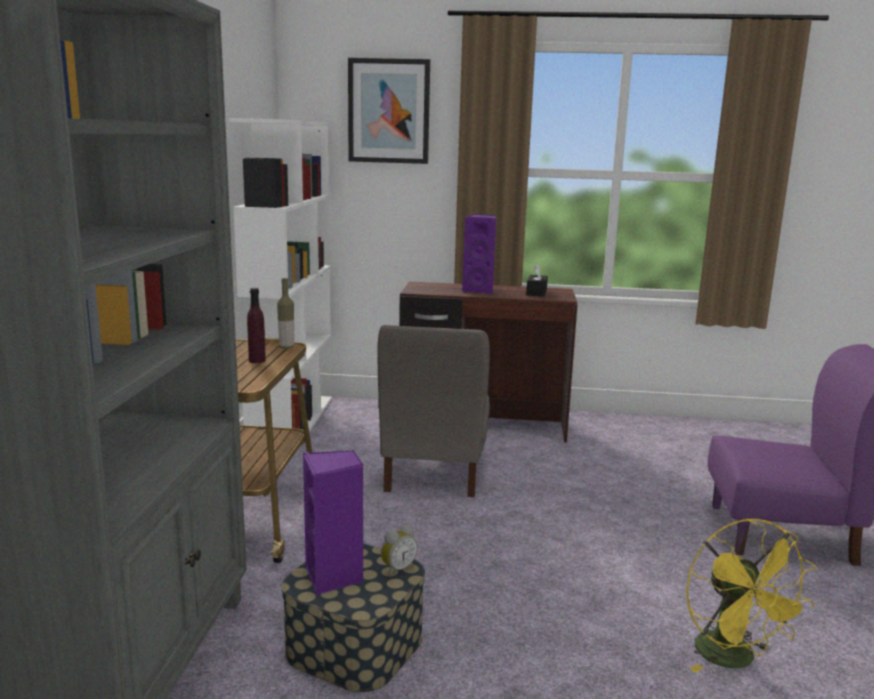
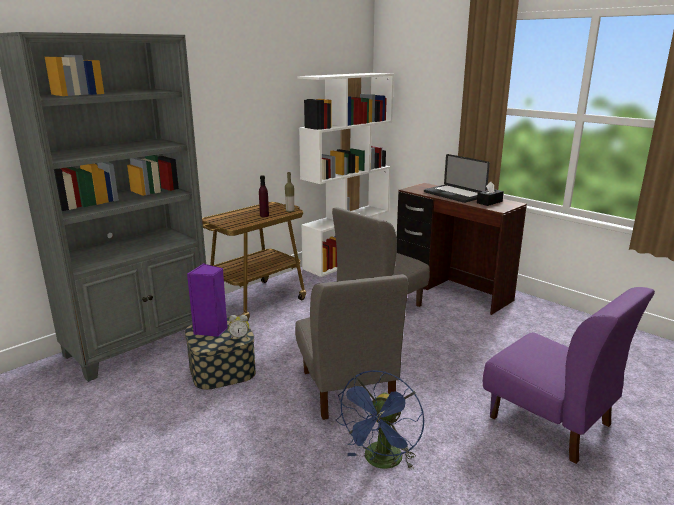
camera: 40 degrees right, 5 degrees up
picture [348,58,430,164] -> none
purple speaker [462,214,496,294] -> laptop [424,154,490,203]
yellow fan [686,518,817,673] -> blue fan [336,370,424,469]
none -> grey chair [295,274,408,420]

